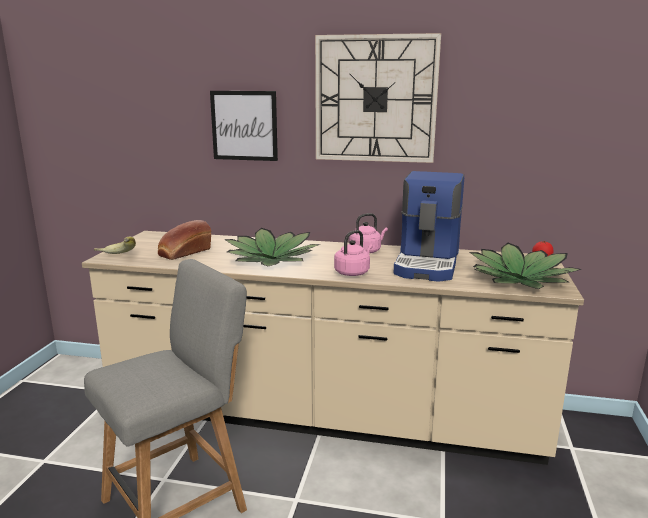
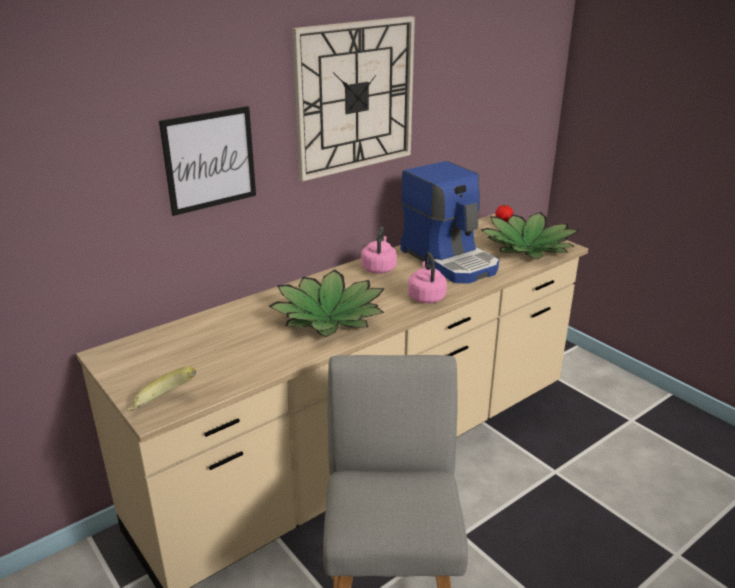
camera: 50 degrees left, 10 degrees up
bread [158,220,211,260] -> none

